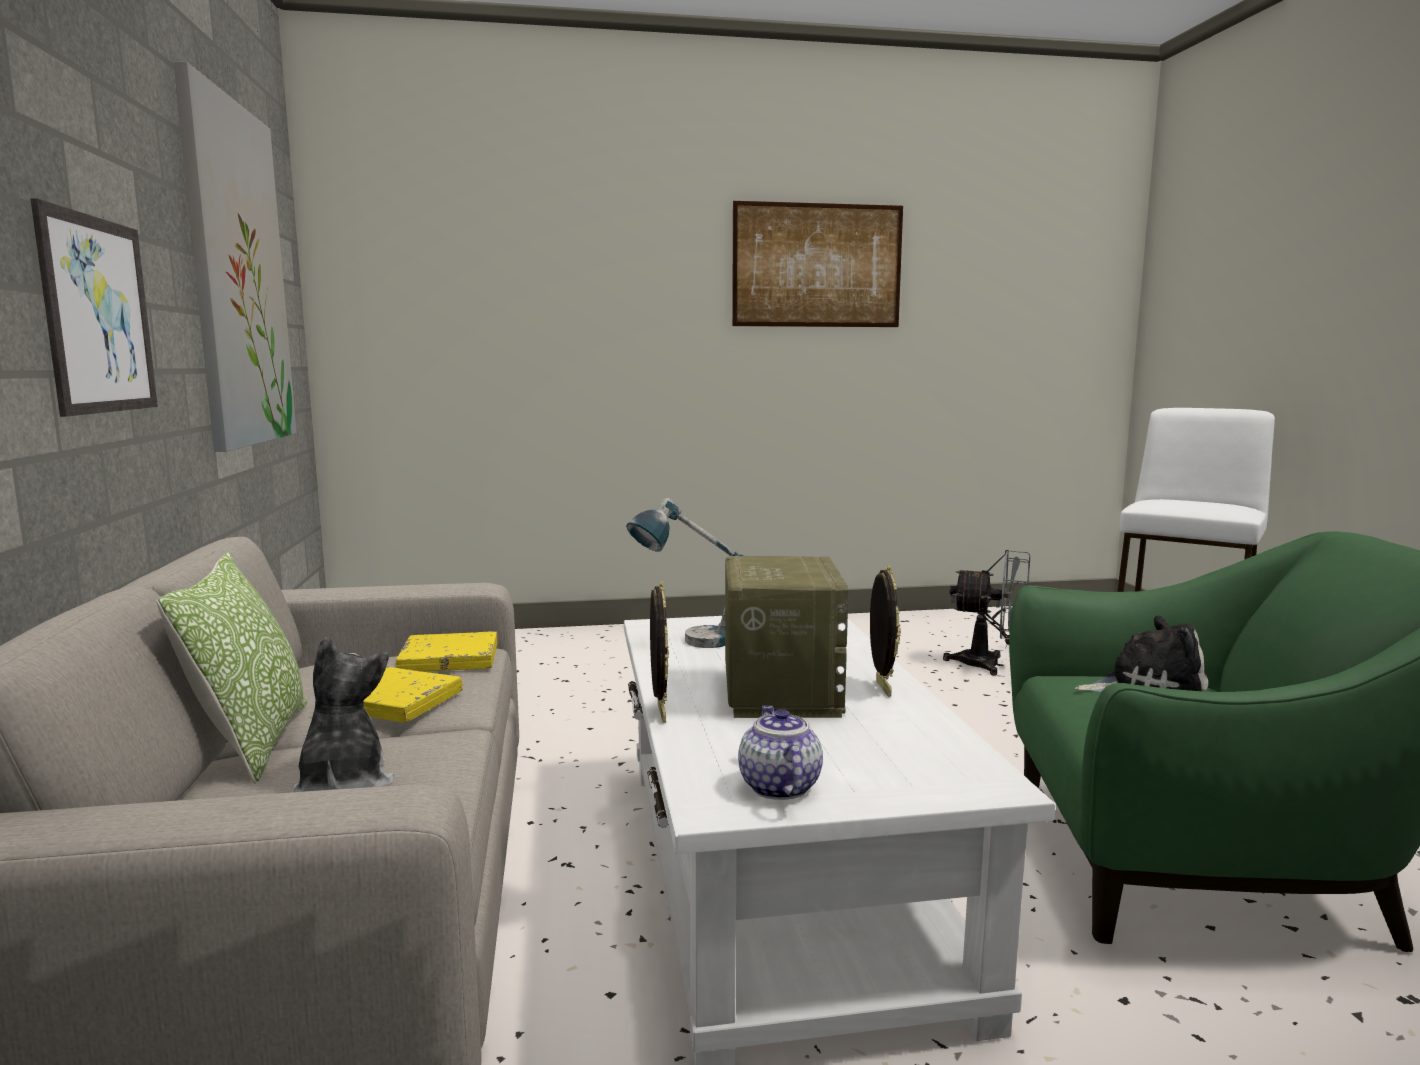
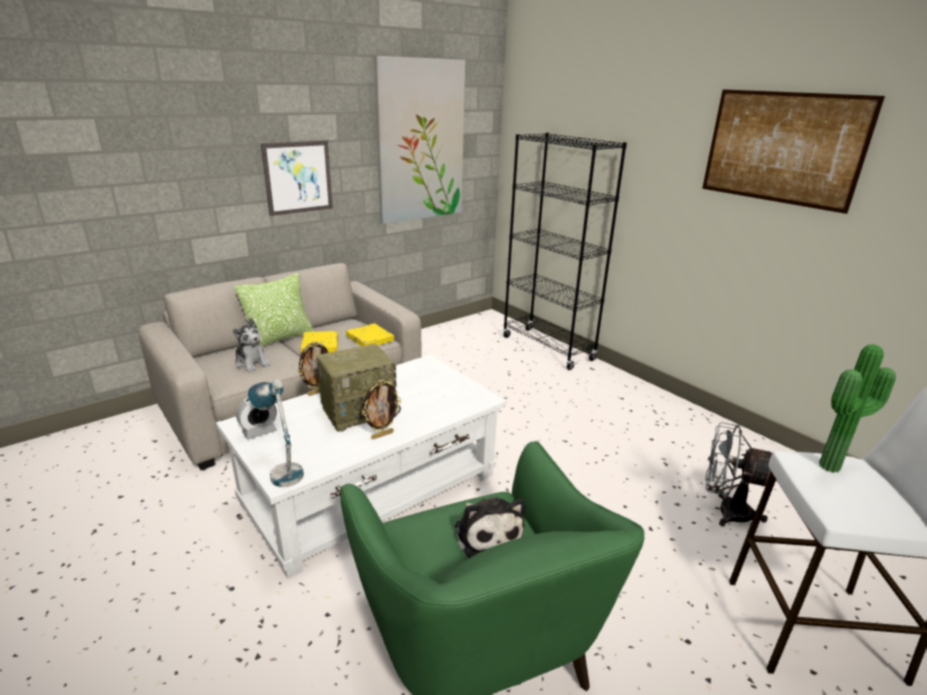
camera: 60 degrees right, 15 degrees up
plush toy [292,637,394,792] -> plush toy turned 90 degrees clockwise [233,318,271,372]
table lamp [626,498,744,648] -> table lamp moved to [248,379,304,487]
teapot [738,705,823,800] -> alarm clock [236,397,277,440]
grey fan [943,550,1030,675] -> grey fan turned 120 degrees clockwise [706,422,772,527]
none -> black bookcase [503,132,627,370]
none -> potted plant [819,344,896,473]

